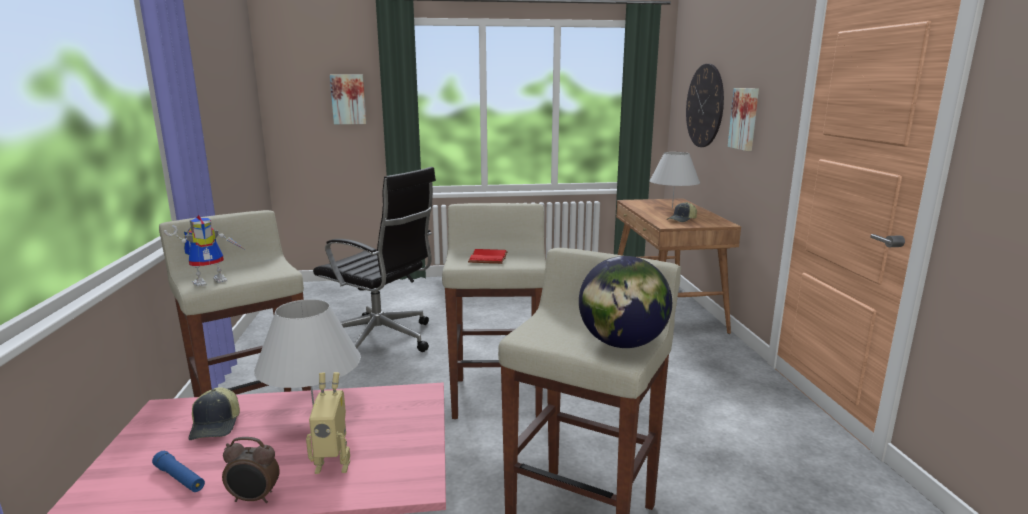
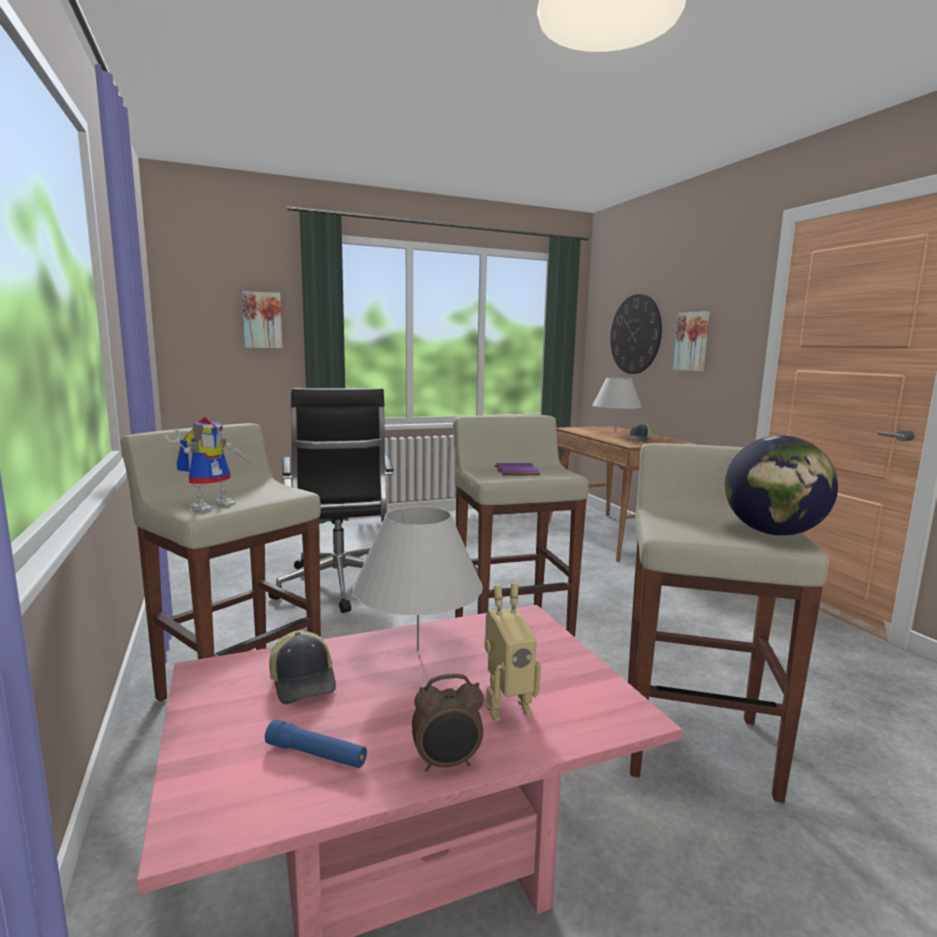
camera: 15 degrees left, 5 degrees down
black office chair [313,167,436,352] -> black office chair turned 60 degrees clockwise [268,388,394,613]
red book [468,249,508,264] -> purple book [494,463,541,476]

